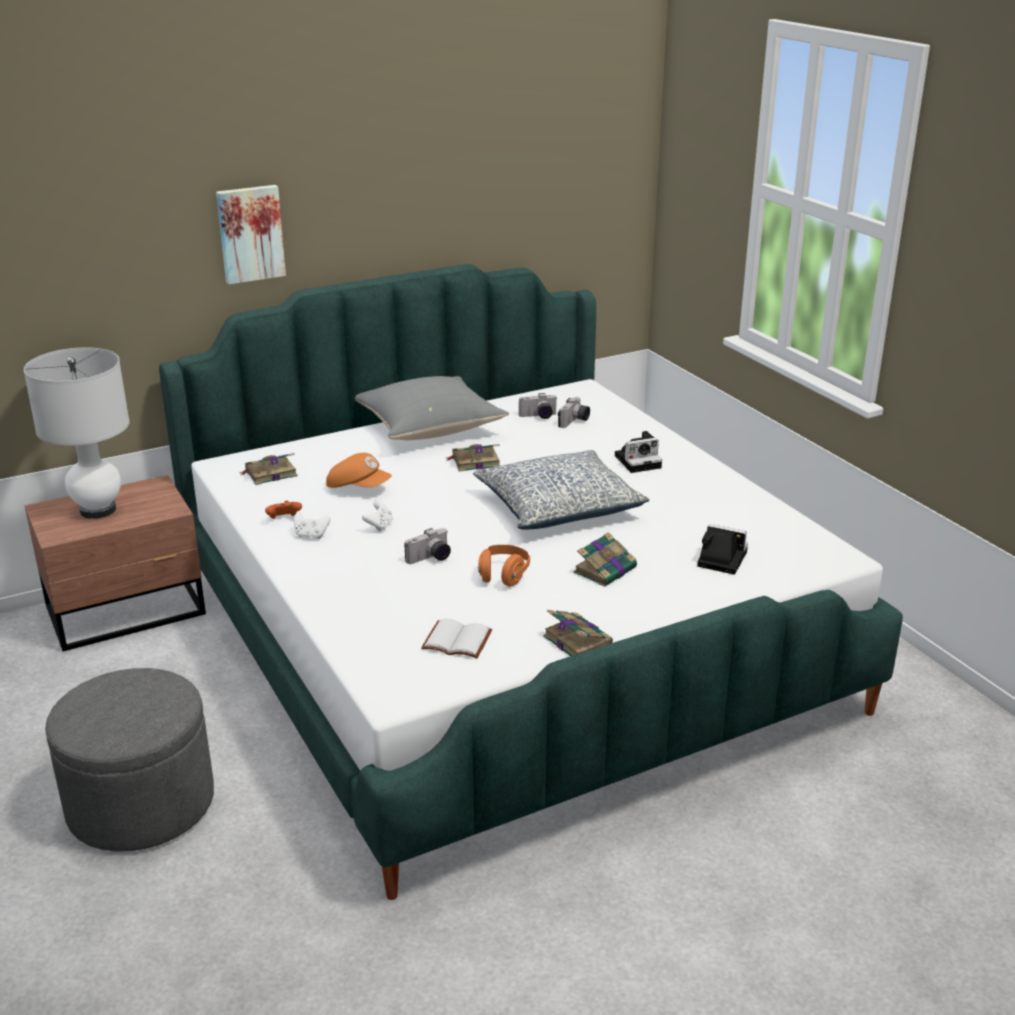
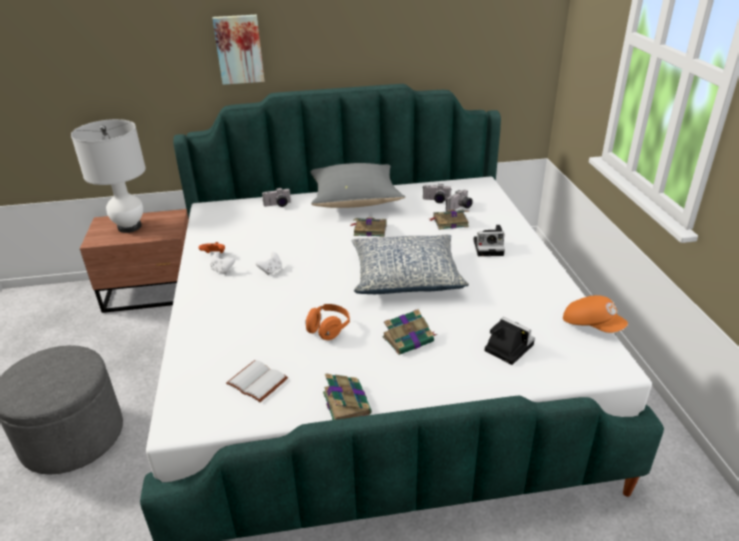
camera: 20 degrees right, 5 degrees up
book [240,453,297,485] -> book moved to [429,210,469,230]
orange cap [326,453,392,488] -> orange cap moved to [563,295,628,333]
camera [404,528,451,564] -> camera moved to [262,188,291,207]

